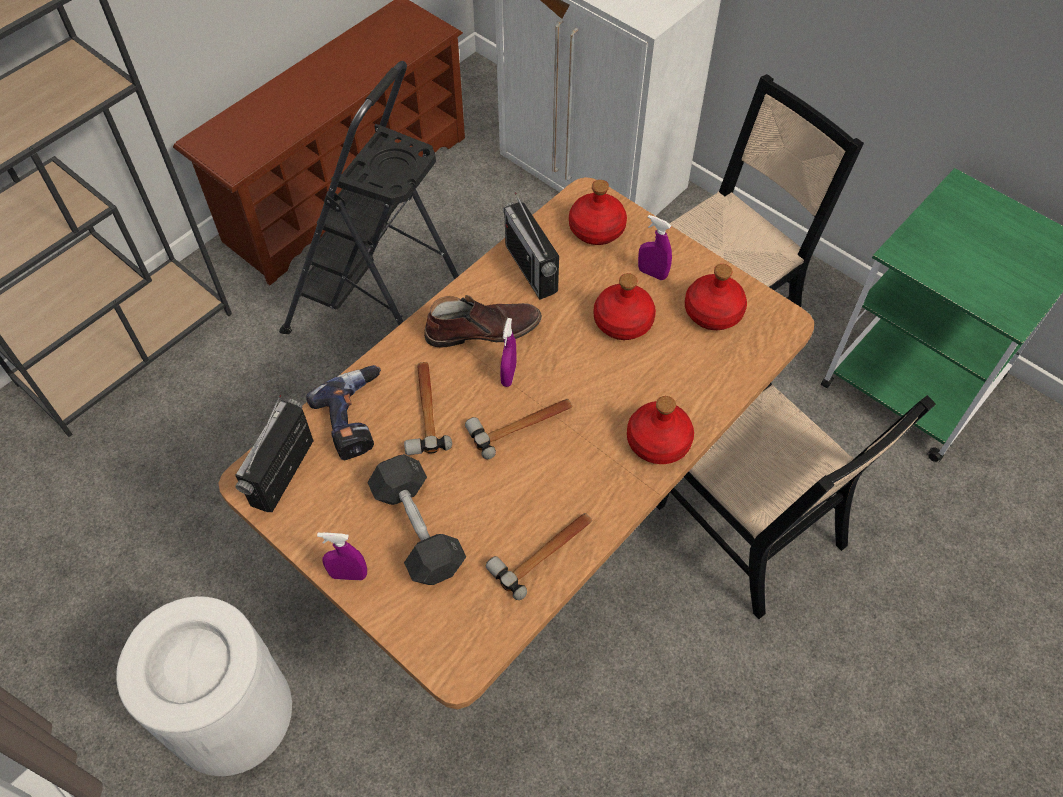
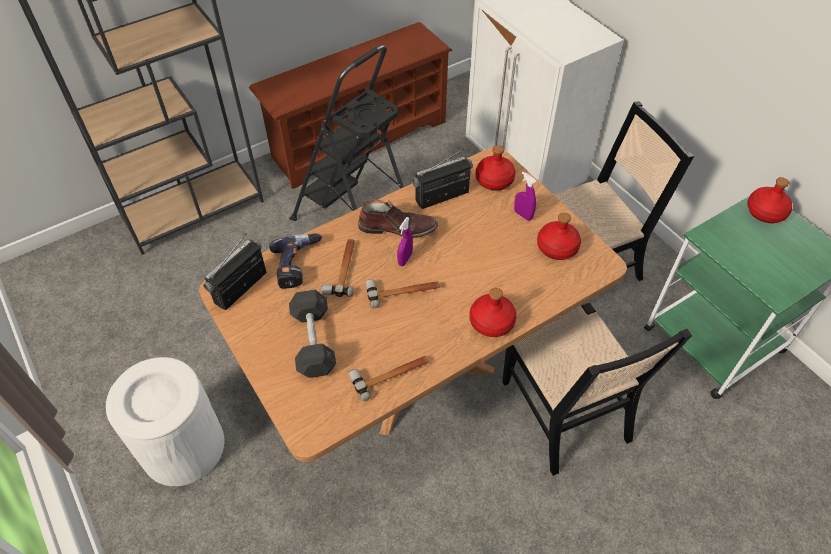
camera: 15 degrees right, 5 degrees down
purple spray bottle [317,533,367,580] -> none
radio [503,192,559,300] -> radio turned 75 degrees clockwise [412,149,473,209]
red bottle [594,273,656,340] -> red bottle moved to [747,177,792,223]

